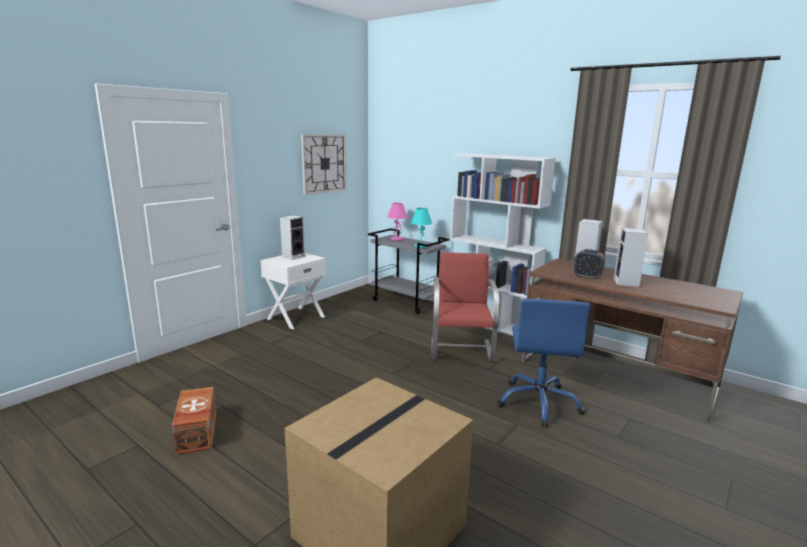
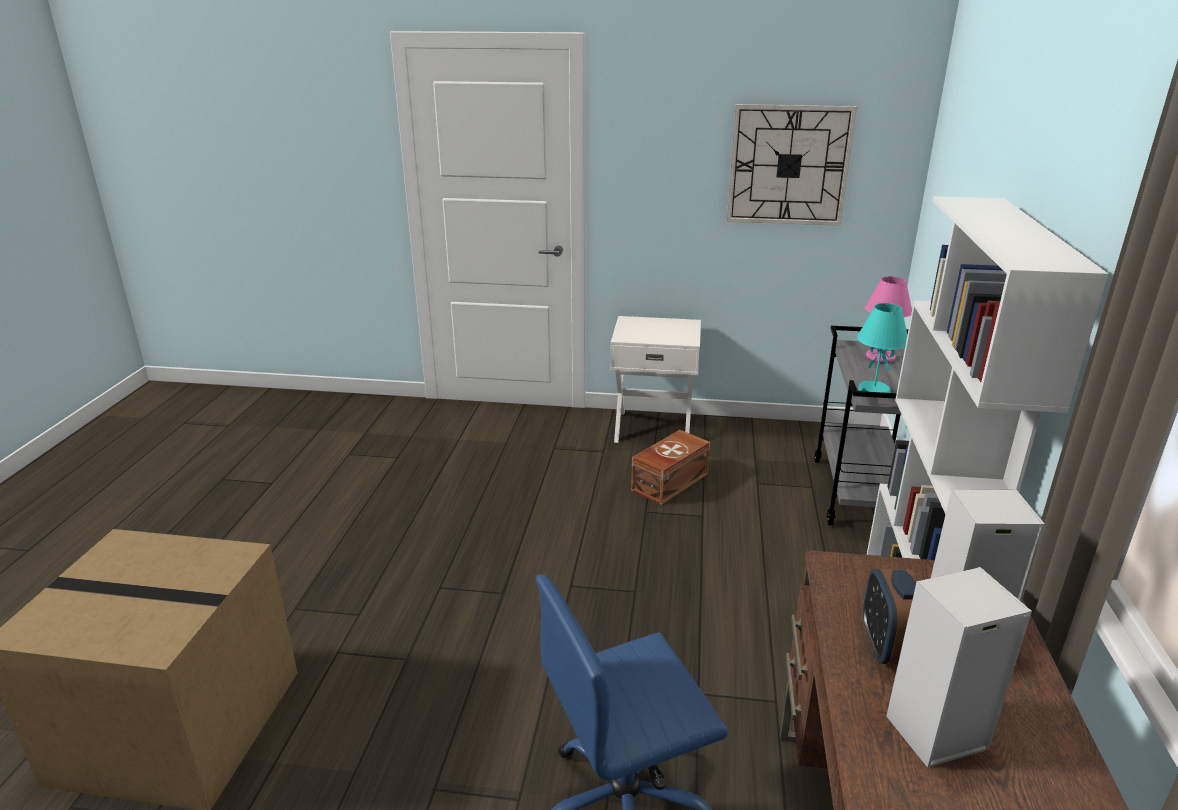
camera: 60 degrees right, 10 degrees up
brown storage box [172,387,216,455] -> brown storage box moved to [631,430,710,505]
speaker [280,215,305,260] -> none
red chair [432,252,499,362] -> none

